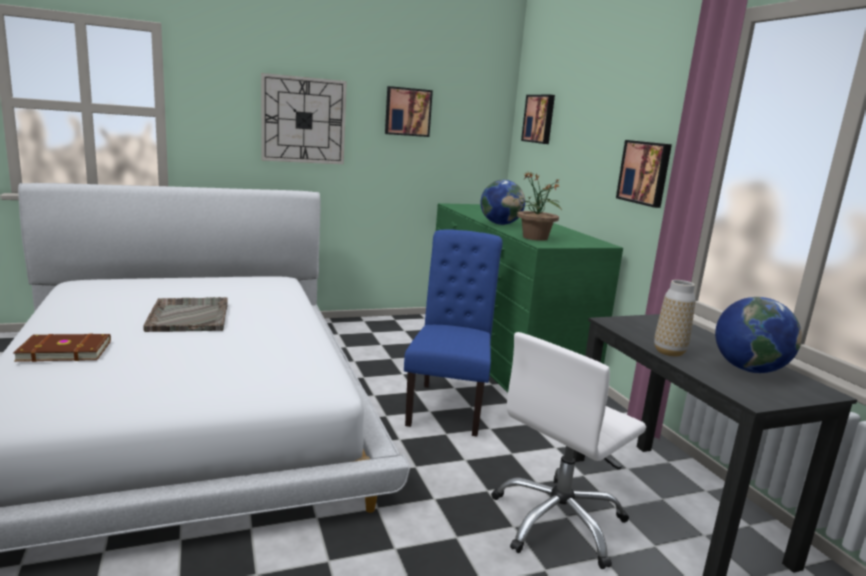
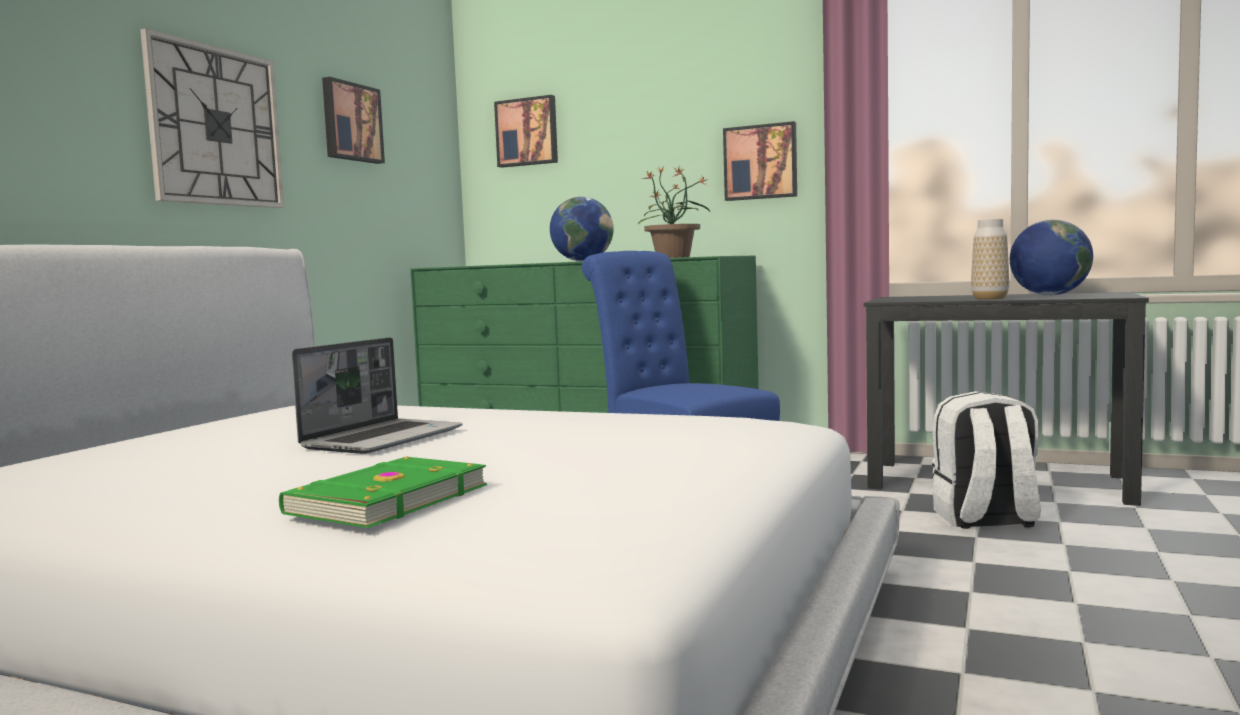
camera: 45 degrees left, 10 degrees down
brown book [13,334,111,362] -> green book [279,457,487,528]
grey tray [144,297,228,332] -> laptop [292,337,463,454]
white office chair [492,332,646,569] -> white backpack [931,391,1041,529]

